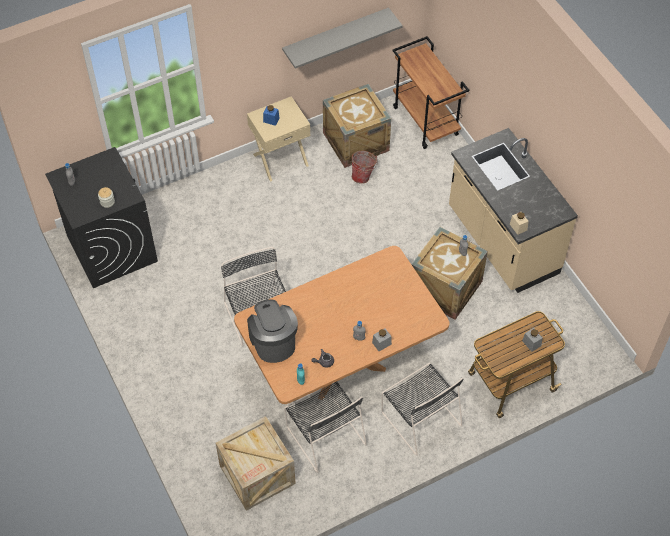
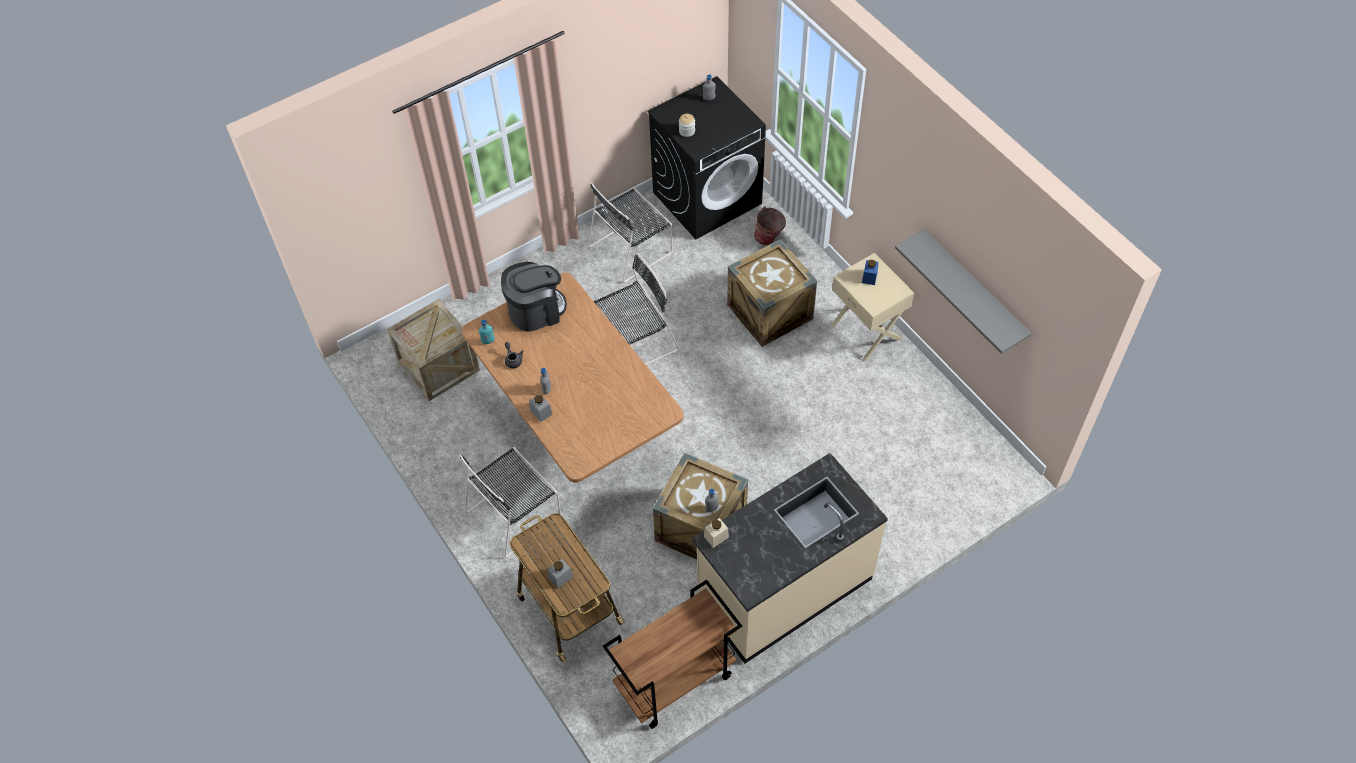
camera: 85 degrees right, 0 degrees up
black chair [284,382,367,473] -> black chair moved to [588,182,673,282]
crate [323,84,391,168] -> crate moved to [727,239,817,347]
bucket [352,151,378,184] -> bucket moved to [754,207,786,245]
brown cart [392,36,469,149] -> brown cart moved to [603,580,742,729]

